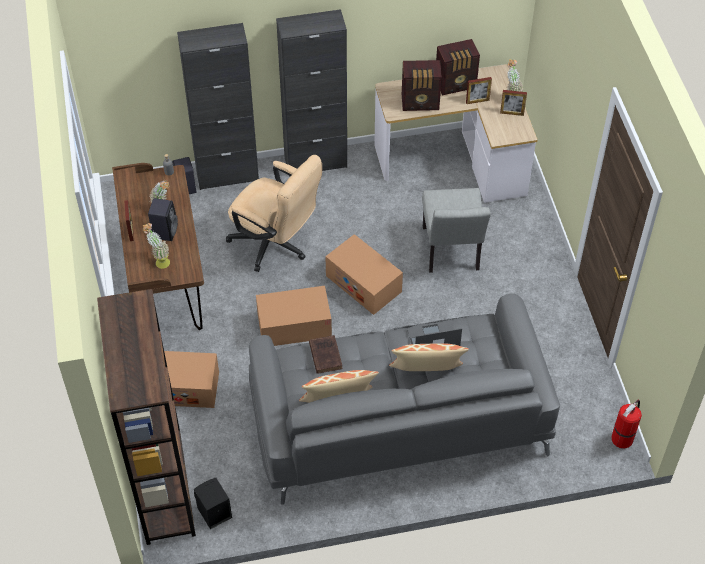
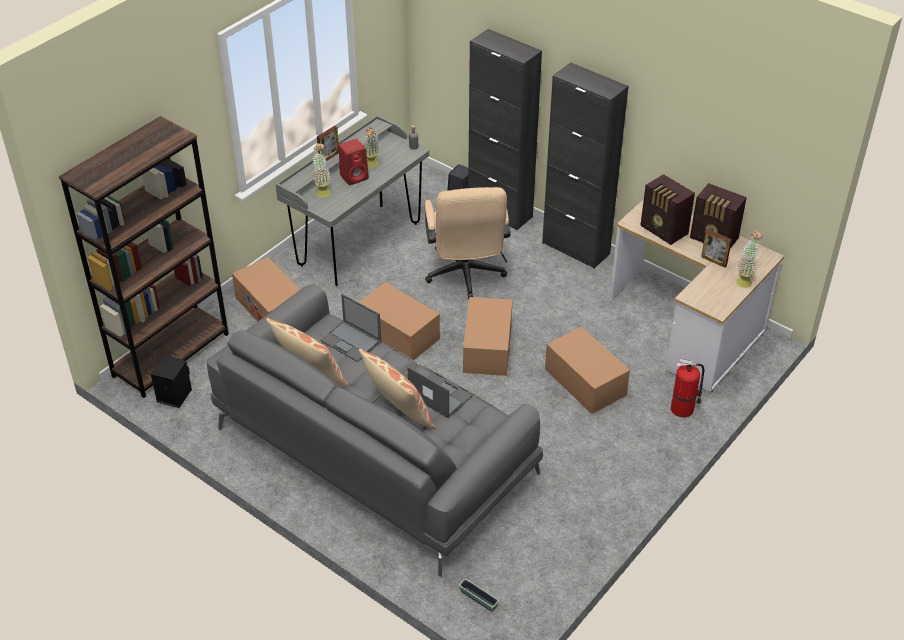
camera: 50 degrees right, 10 degrees down
brown desk [112,163,204,330] -> grey desk [276,115,429,286]
black speaker [148,198,178,241] -> red speaker [339,139,369,185]
brown book [309,335,343,374] -> laptop [320,294,381,362]
grey chair [422,188,491,273] -> cardboard box [545,327,630,414]
picture frame [500,90,527,116] -> none
fire extinguisher [611,399,642,449] -> fire extinguisher moved to [671,359,705,418]
none -> planter [459,578,499,612]

